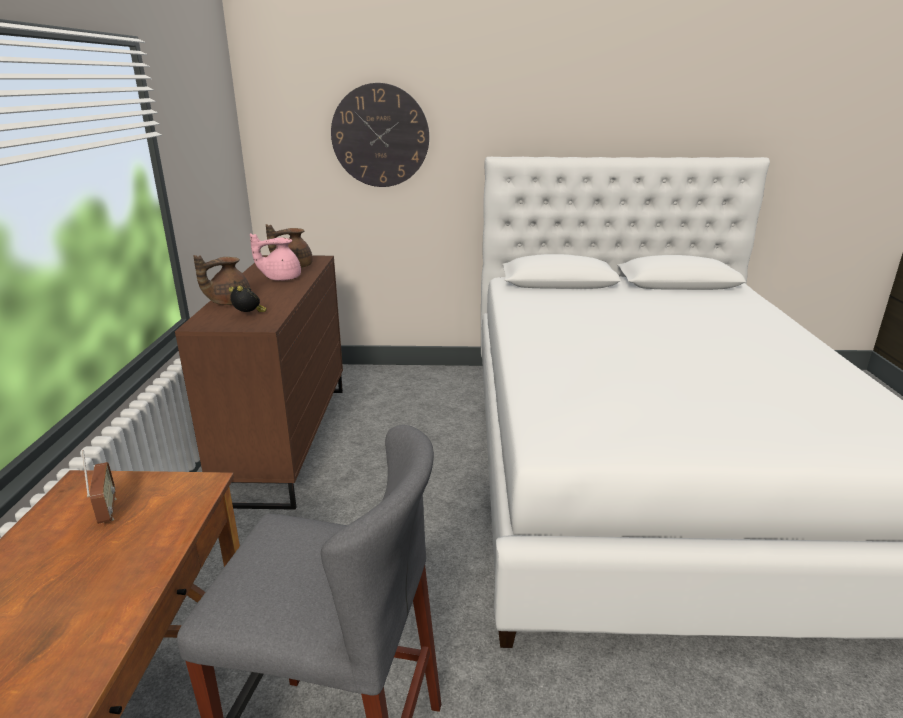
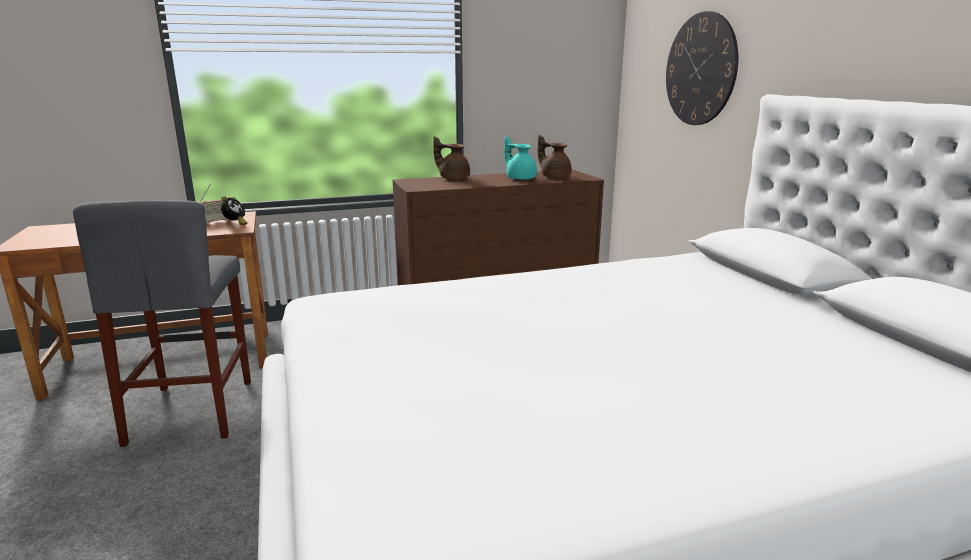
camera: 70 degrees right, 5 degrees down
alarm clock [229,286,267,312] -> alarm clock moved to [221,196,247,225]
pink teapot [250,233,301,281] -> turquoise teapot [504,136,537,180]

